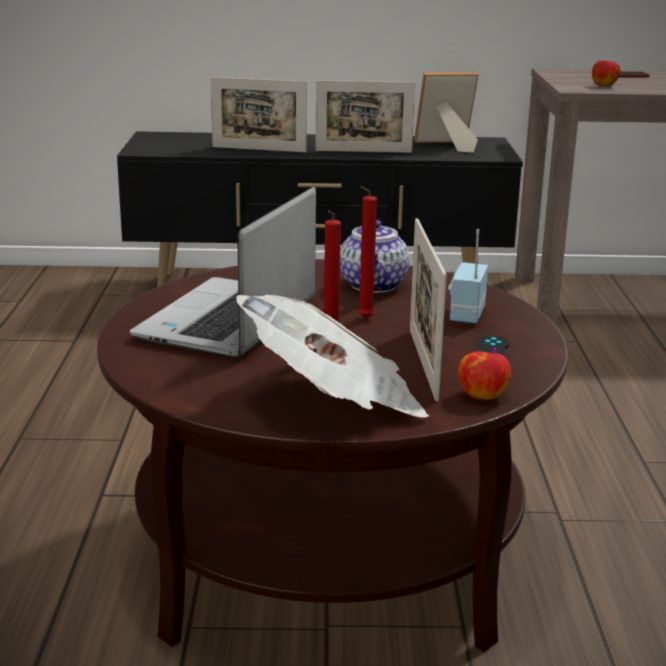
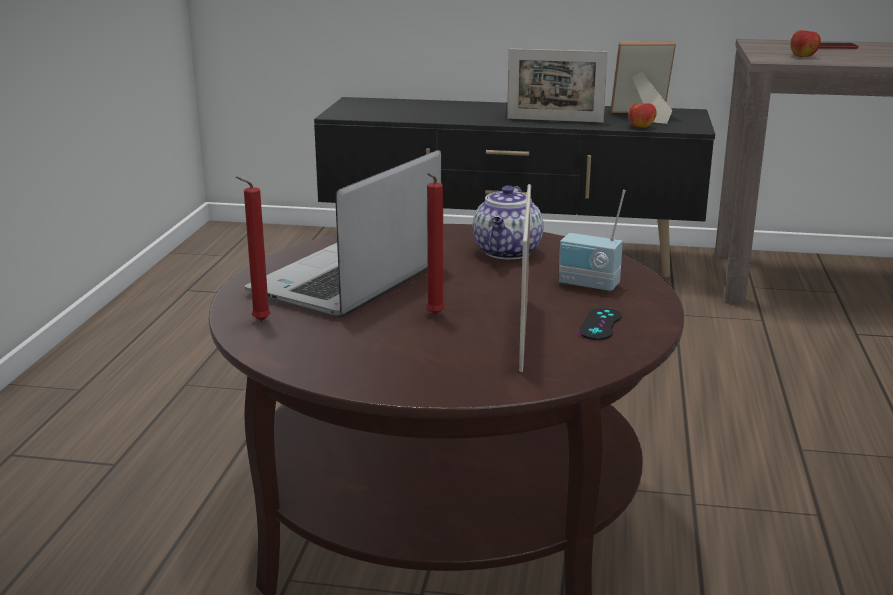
camera: 10 degrees right, 0 degrees up
picture frame [210,77,307,152] -> none
newspaper [236,295,429,418] -> none
red candle [358,186,377,318] -> red candle moved to [236,176,271,321]
radio [448,229,488,324] -> radio turned 90 degrees counterclockwise [558,190,626,292]
apple [458,351,511,400] -> apple moved to [628,103,656,128]

